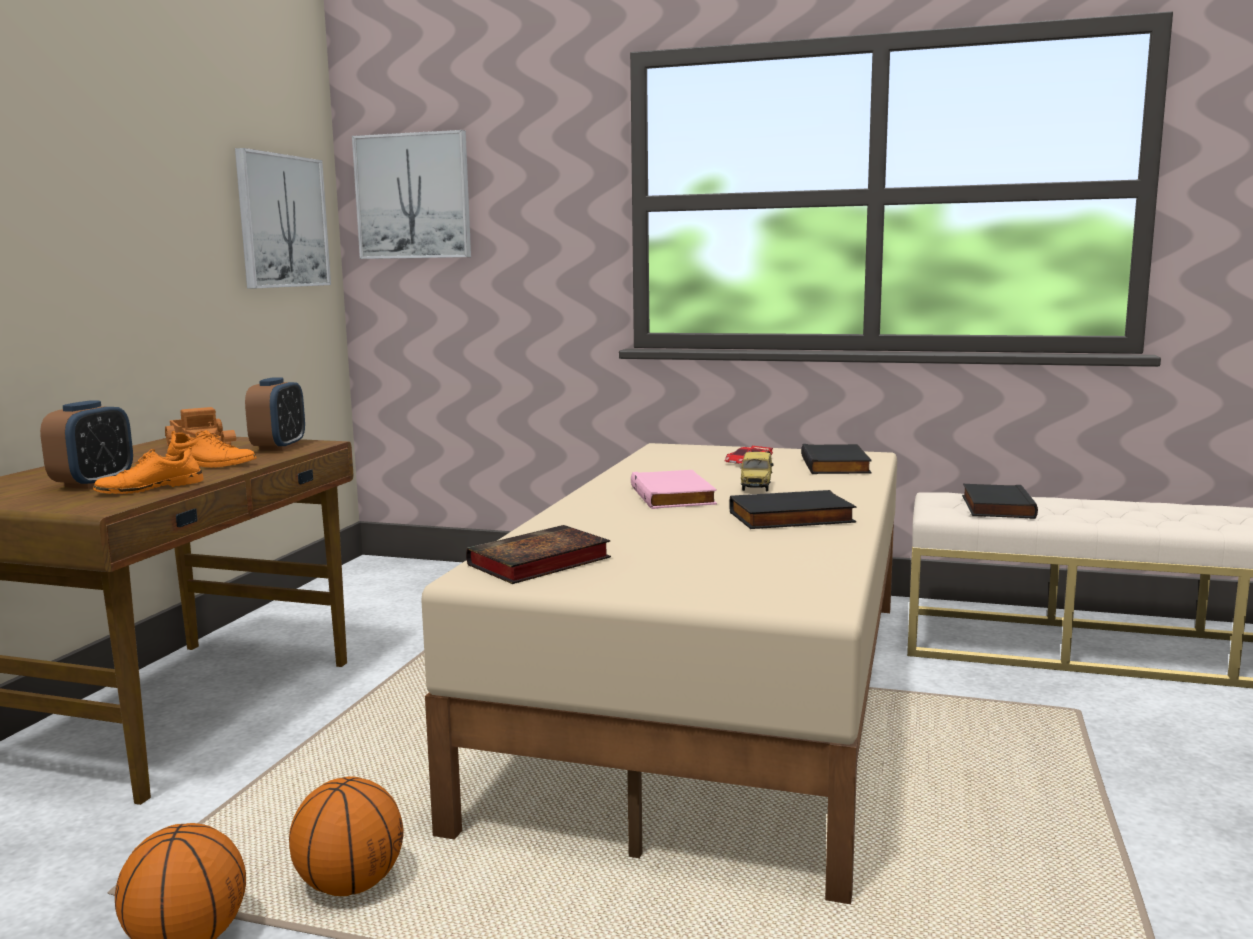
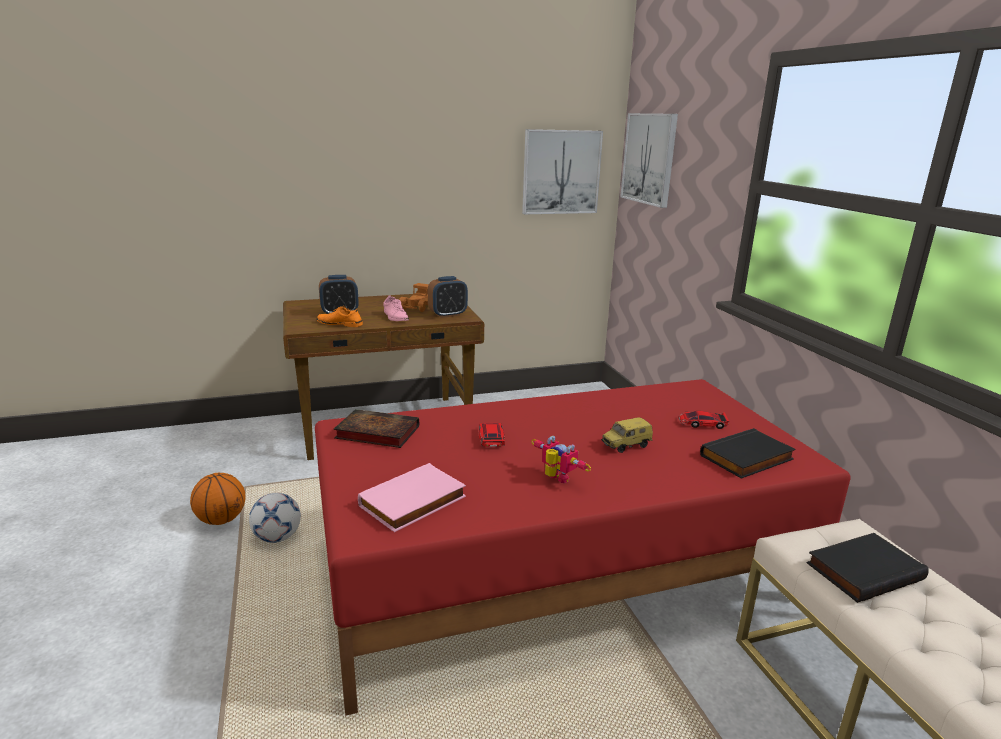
camera: 55 degrees right, 10 degrees up
orange shoe [166,430,256,468] -> pink shoe [383,295,409,321]
basketball [289,776,403,896] -> football [249,493,301,543]
beige bed [421,443,897,904] -> red bed [315,379,851,716]
pink book [631,470,717,509] -> pink book moved to [358,463,466,532]
black book [729,490,856,529] -> toy robot [531,436,591,483]
none -> toy car [478,423,505,447]

